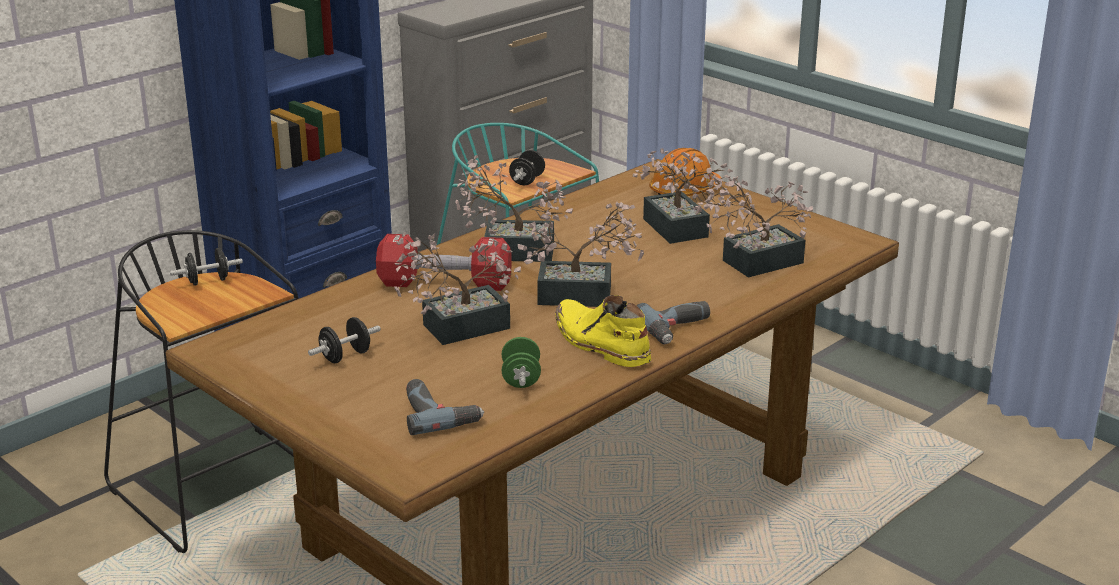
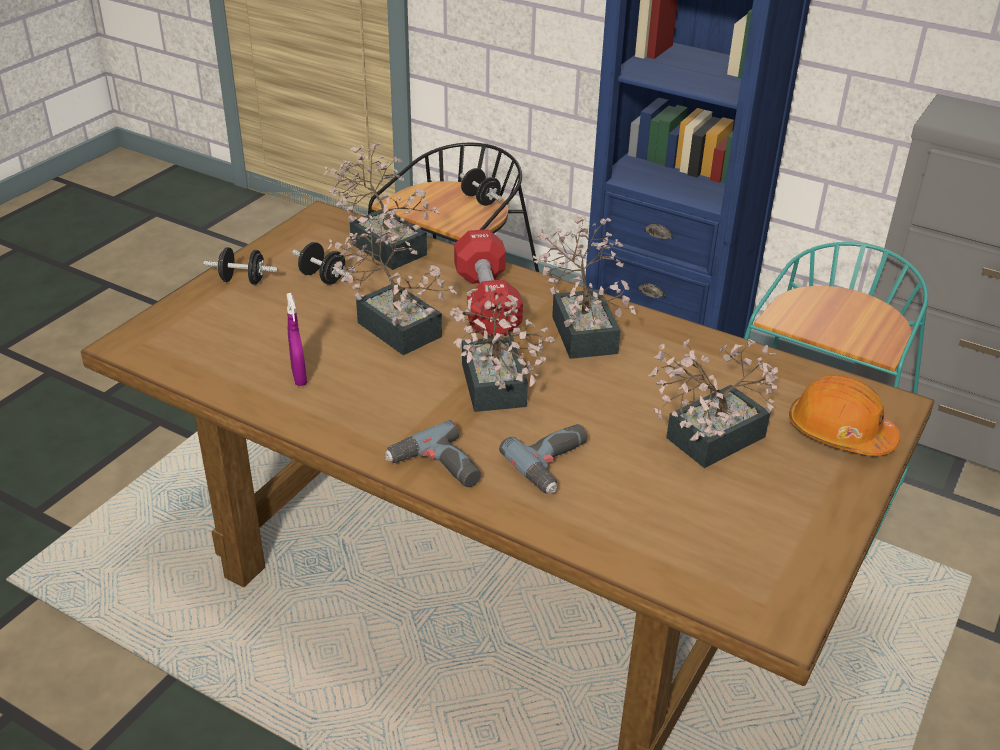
camera: 75 degrees right, 10 degrees up
power drill [406,379,484,435] -> power drill moved to [499,424,587,493]
green dumbbell [501,337,541,388] -> purple spray bottle [287,293,307,386]
black dumbbell [509,150,545,185] -> black dumbbell moved to [204,247,278,285]
yellow boot [555,295,651,367] -> none
potted plant [704,175,813,277] -> potted plant moved to [324,142,440,270]

